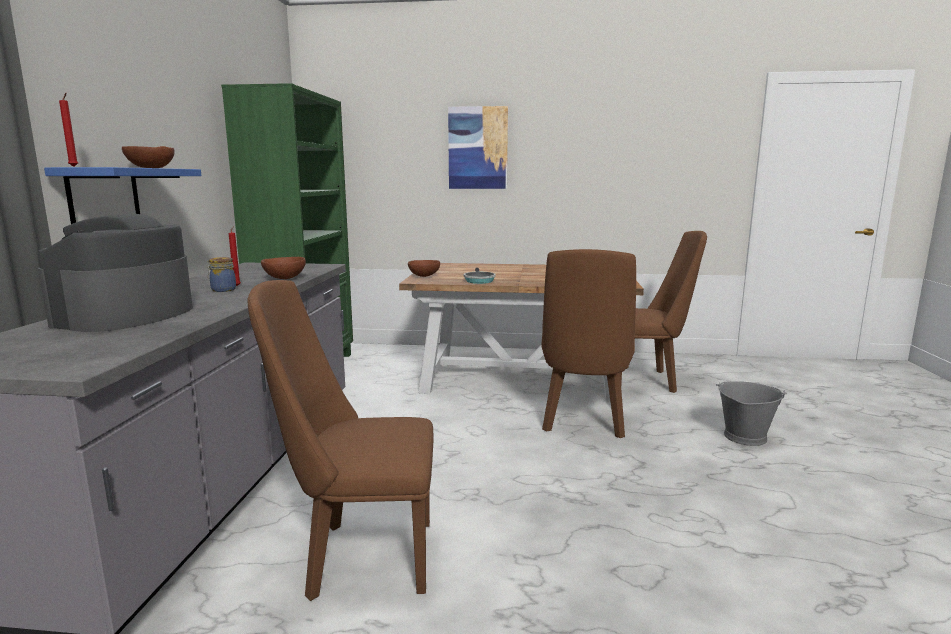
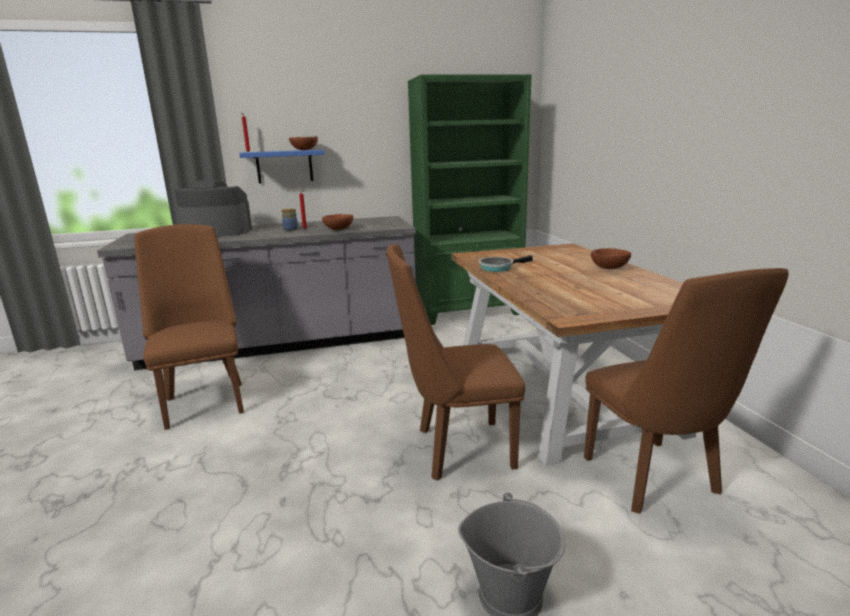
camera: 70 degrees right, 5 degrees up
brown bowl [408,260,440,277] -> brown bowl moved to [591,248,631,269]
picture [448,106,508,189] -> none

